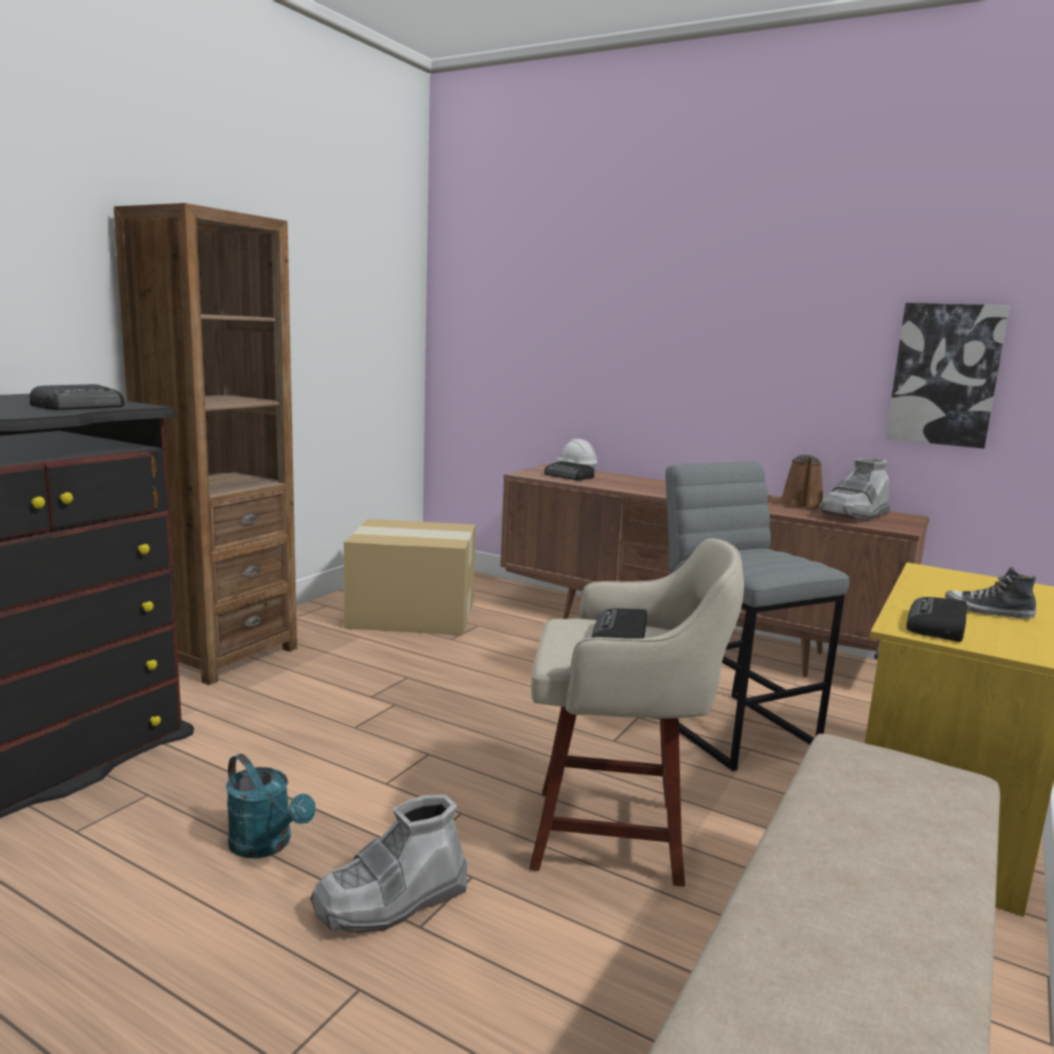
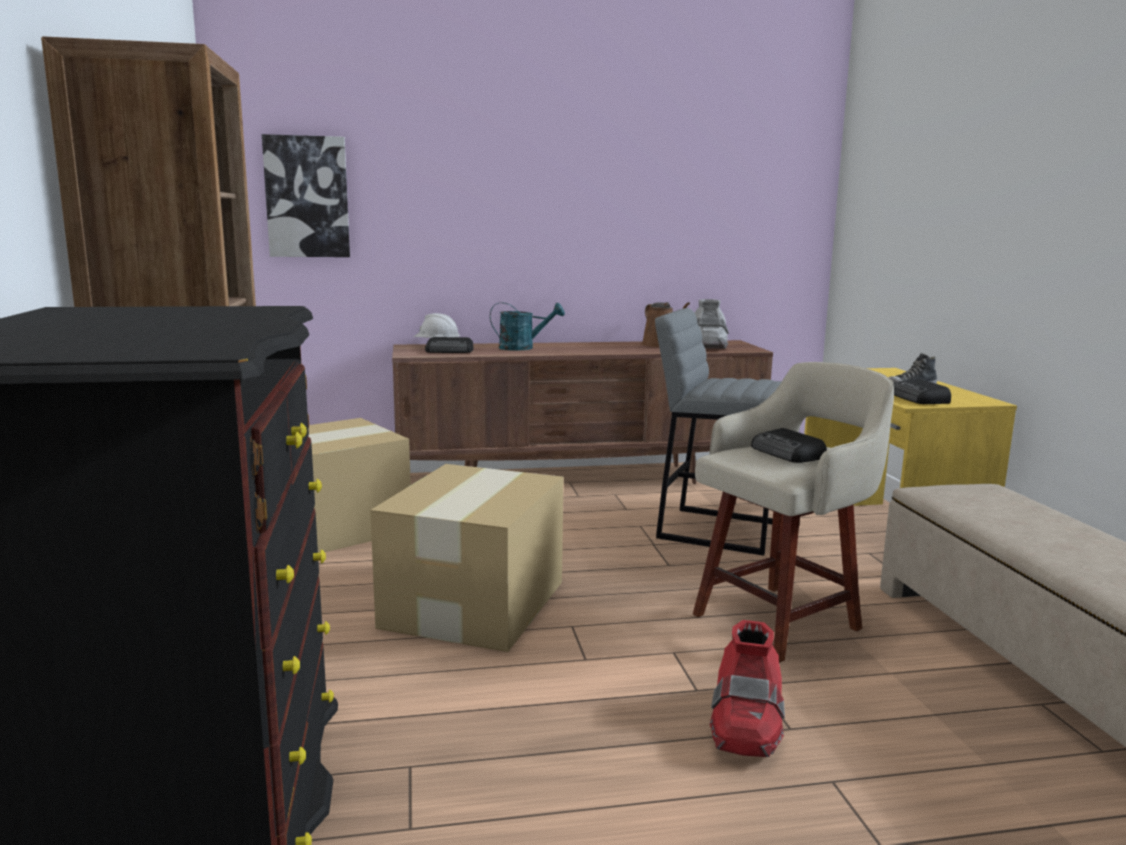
camera: 40 degrees left, 0 degrees up
radio [30,384,125,410] -> none
turquoise watering can [226,754,316,858] -> turquoise watering can moved to [490,302,565,351]
grey boot [310,795,467,933] -> red boot [709,620,785,757]
picture [885,303,1010,449] -> picture moved to [262,134,350,257]
none -> cardboard box [370,464,563,652]

